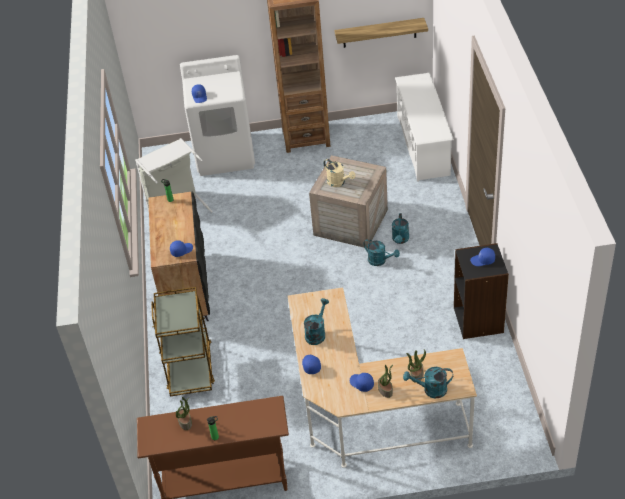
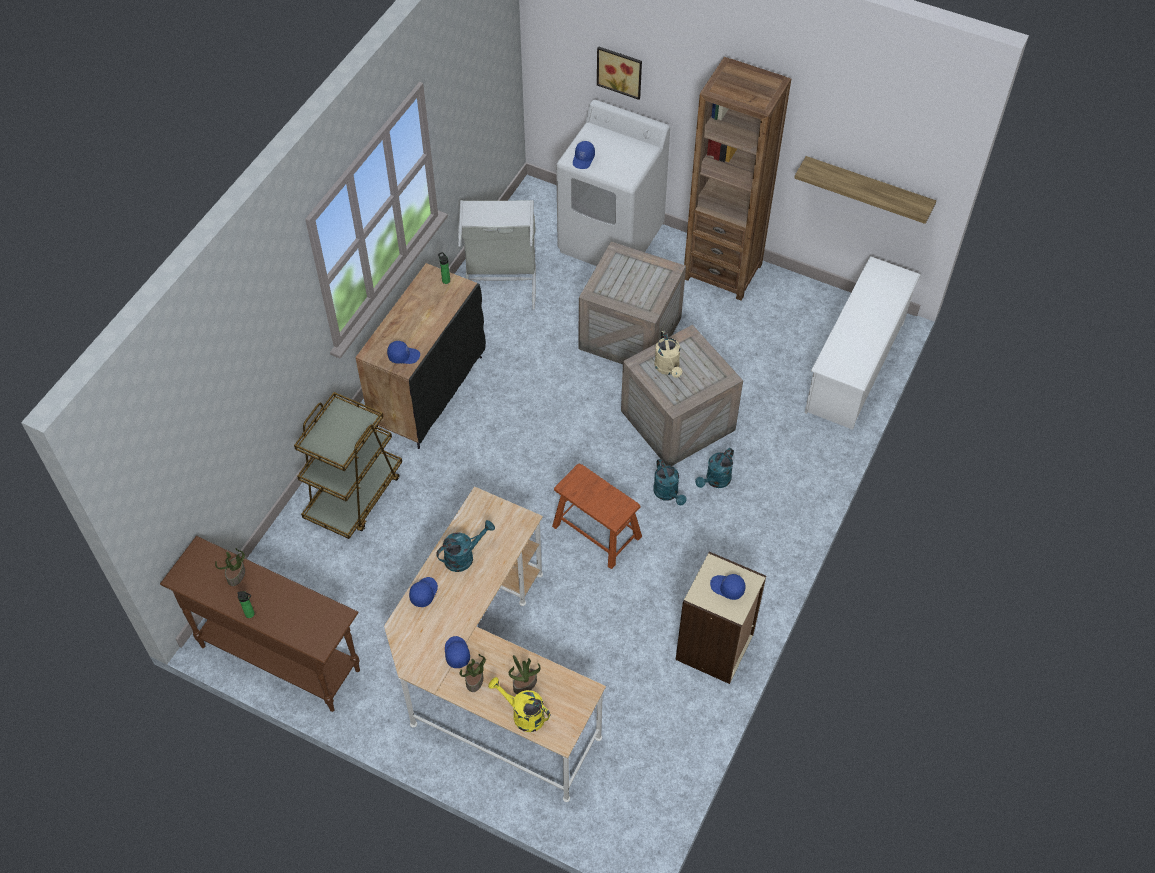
camera: 30 degrees right, 10 degrees up
turquoise watering can [403,367,453,398] -> yellow watering can [488,677,550,732]
black bookcase [454,243,509,339] -> beige bookcase [676,552,766,684]
none -> brown stool [552,464,642,569]
none -> crate [579,241,686,364]
none -> picture [597,46,642,100]

